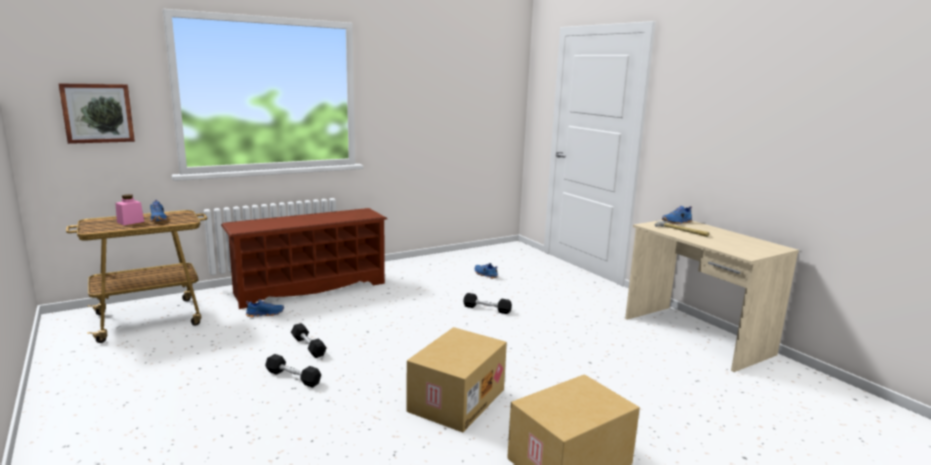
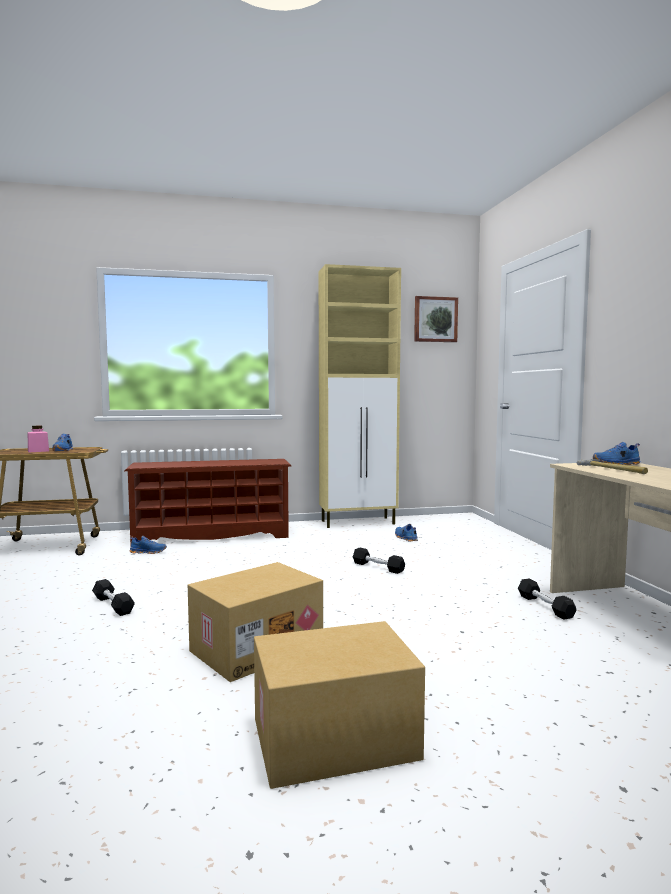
camera: 20 degrees right, 10 degrees down
picture [58,83,135,144] -> picture moved to [414,296,458,342]
black dumbbell [291,323,327,358] -> black dumbbell moved to [518,578,577,620]
none -> beige cabinet [319,264,401,528]

